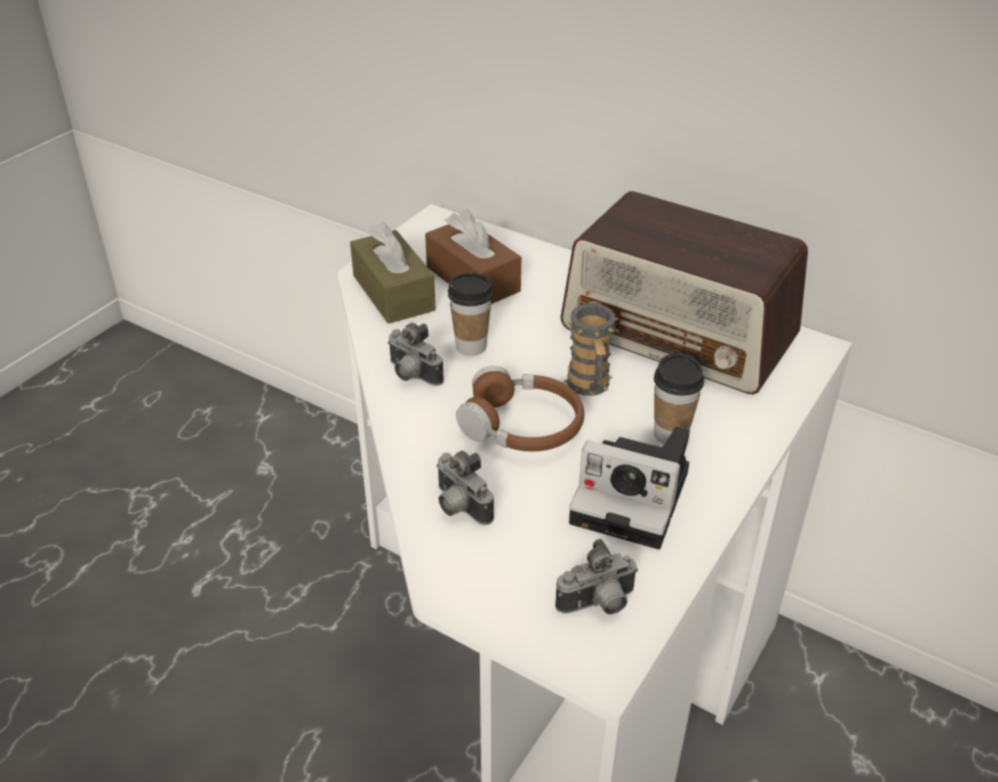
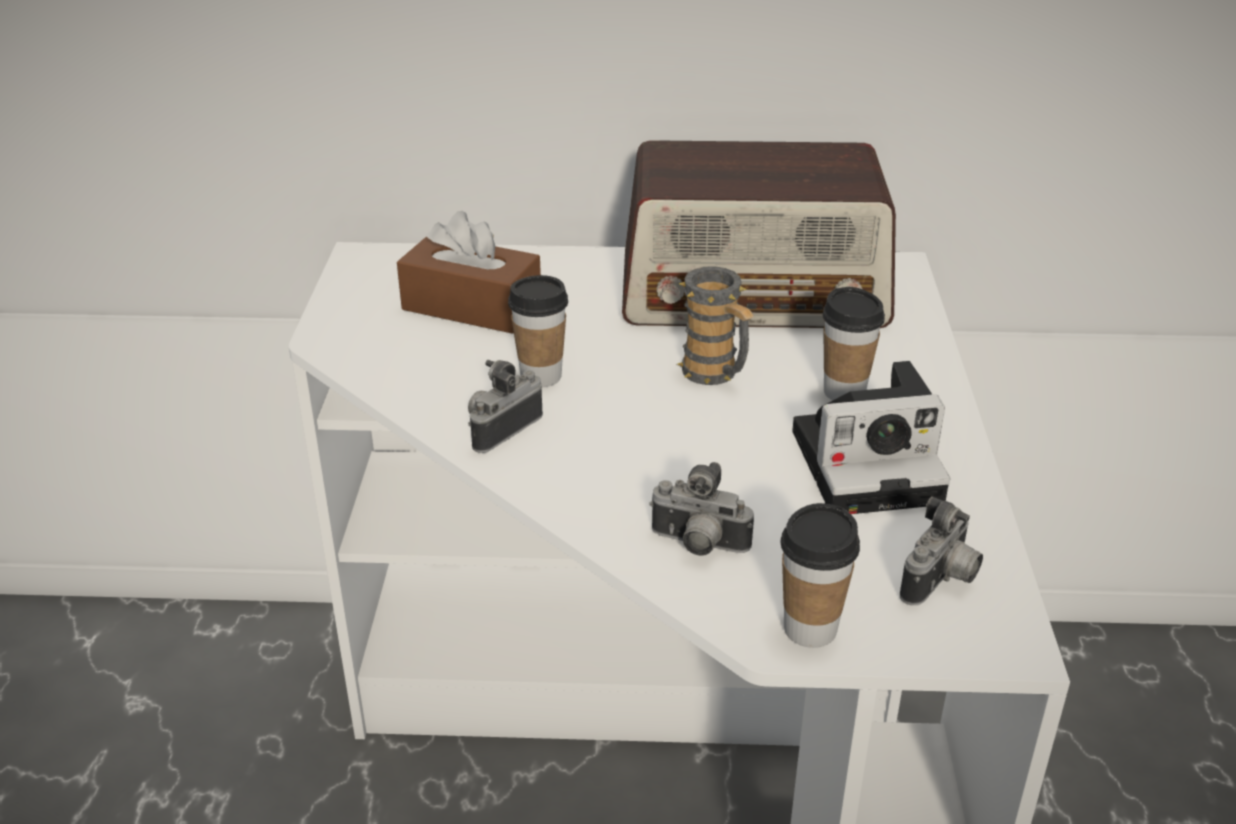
camera: 30 degrees left, 5 degrees down
brown tissue box [350,222,436,324] -> none
camera [388,323,444,386] -> camera turned 120 degrees clockwise [468,360,543,453]
brown headphones [456,366,584,452] -> none
none -> cup [780,503,860,648]

